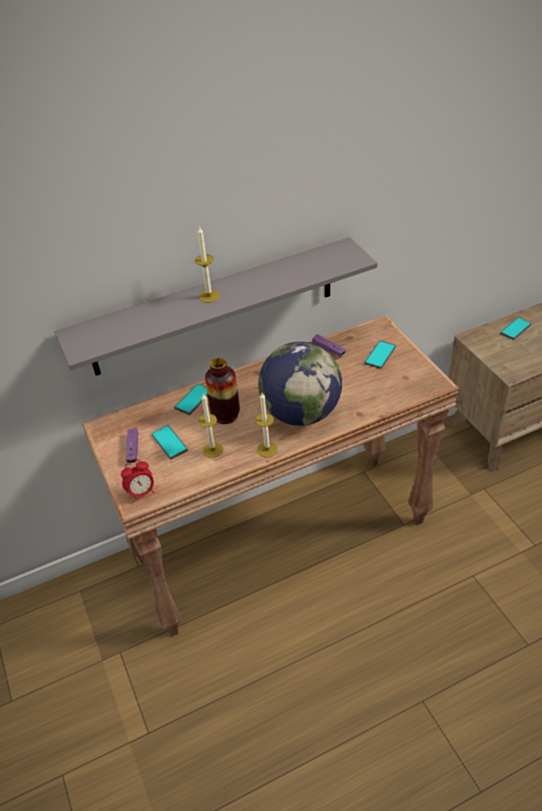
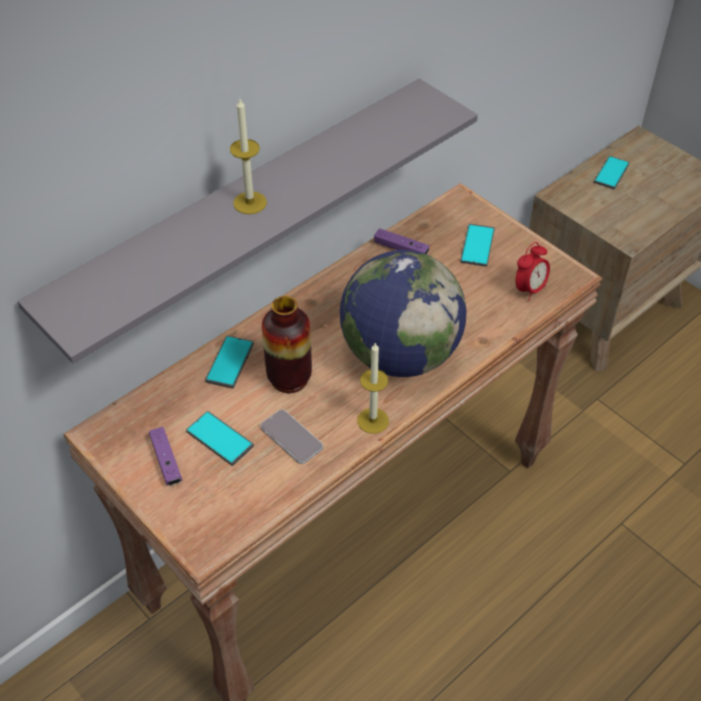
camera: 20 degrees left, 5 degrees up
alarm clock [121,459,154,502] -> alarm clock moved to [516,242,550,301]
candle [199,394,223,458] -> phone [260,409,323,464]

